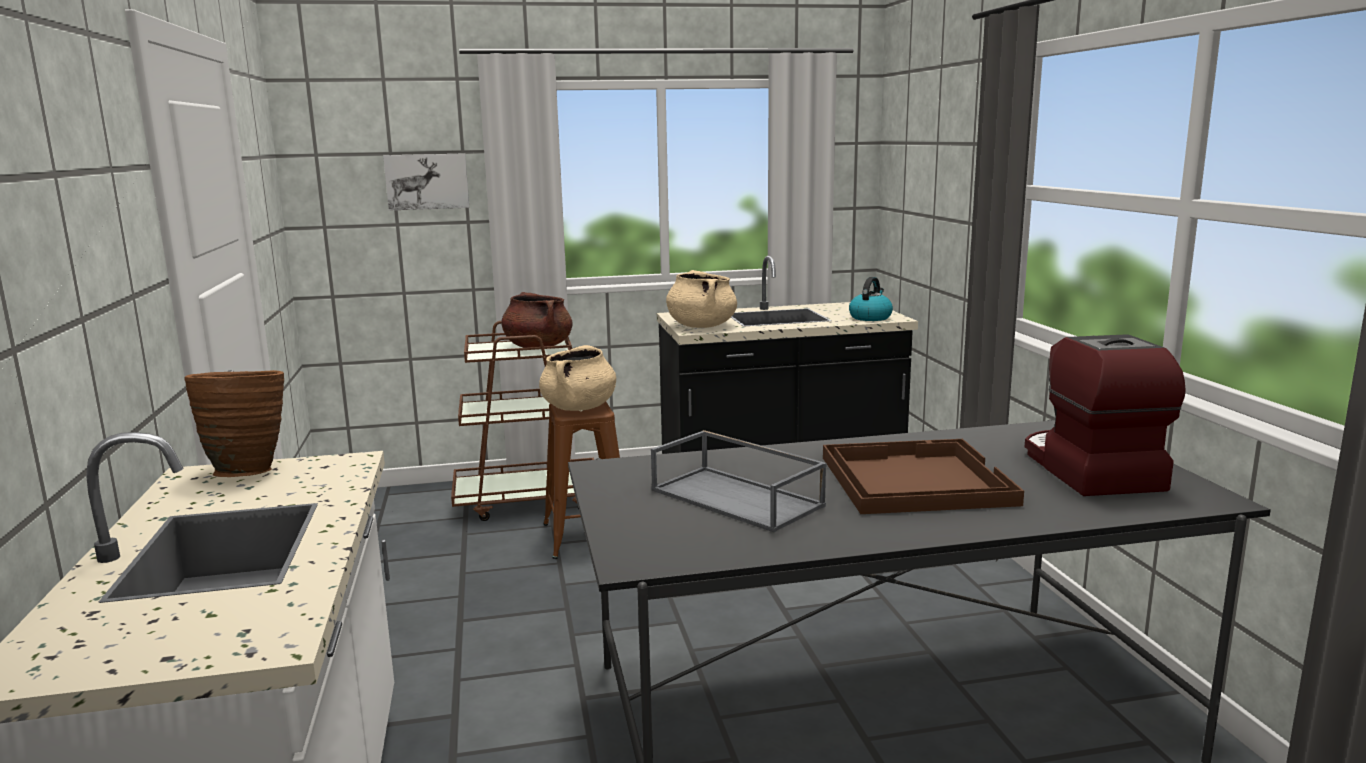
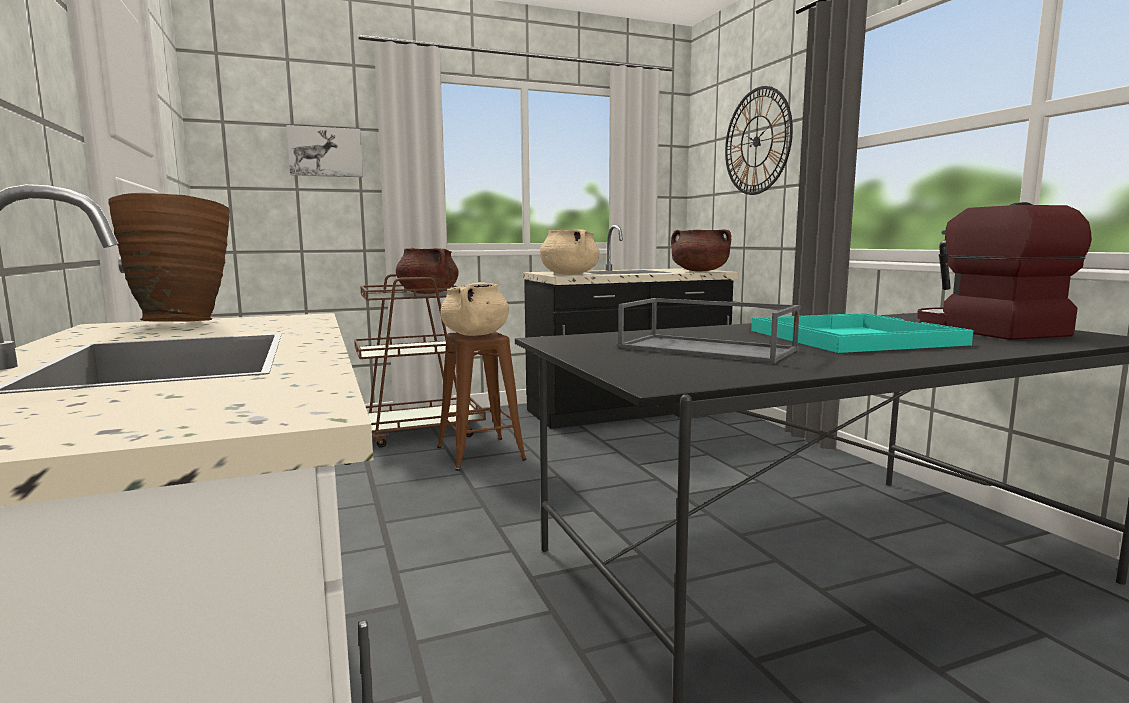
camera: 10 degrees left, 5 degrees down
brown tray [823,439,1024,514] -> turquoise tray [751,313,973,353]
kettle [849,277,893,321] -> brown cooking pot [671,230,731,271]
none -> wall clock [725,86,793,195]

